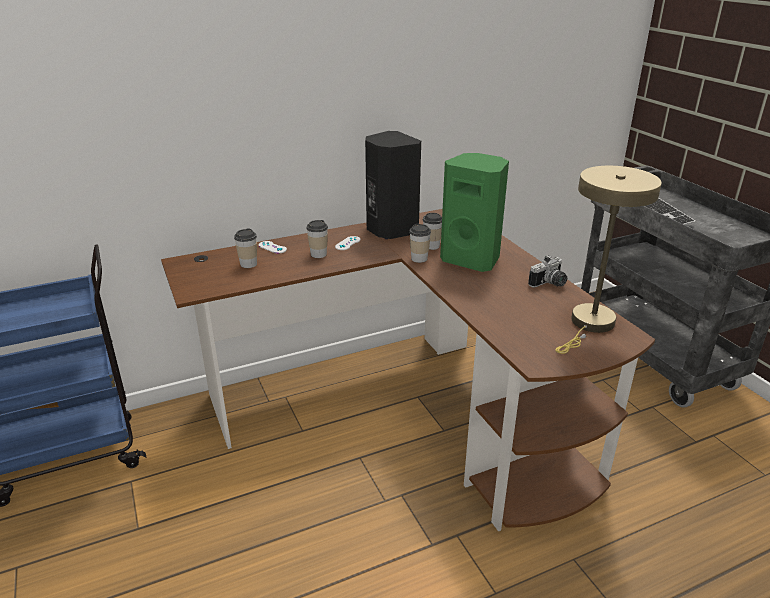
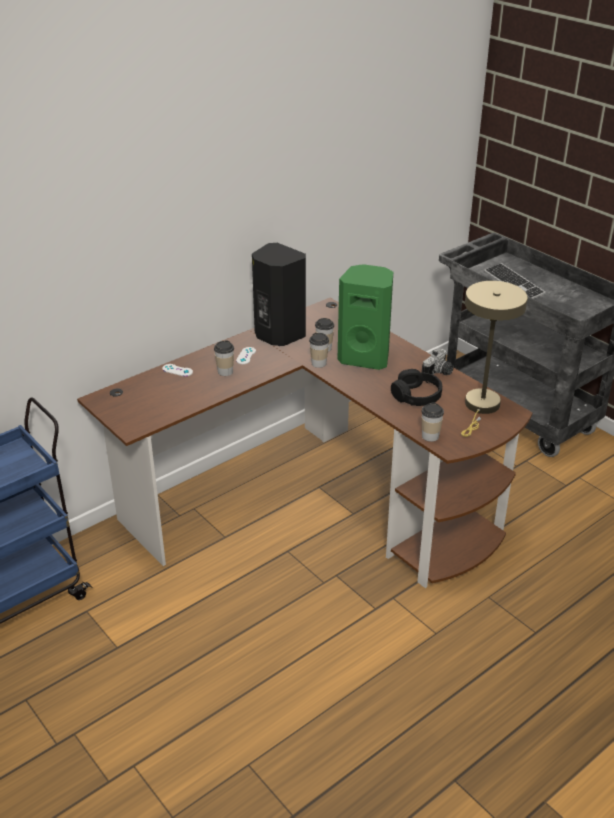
camera: 15 degrees left, 5 degrees up
cup [234,228,257,268] -> cup moved to [421,402,444,442]
none -> black headphones [391,369,442,406]

